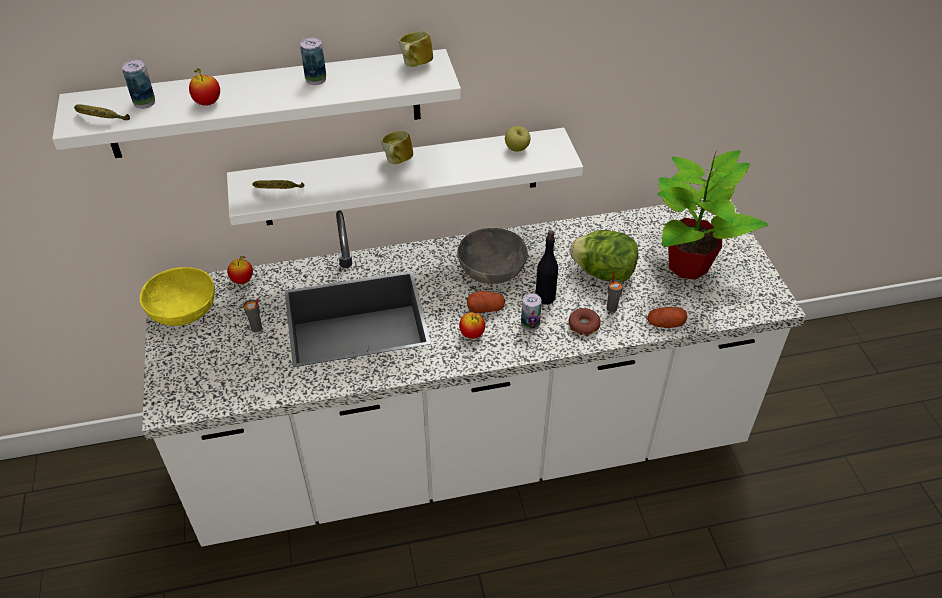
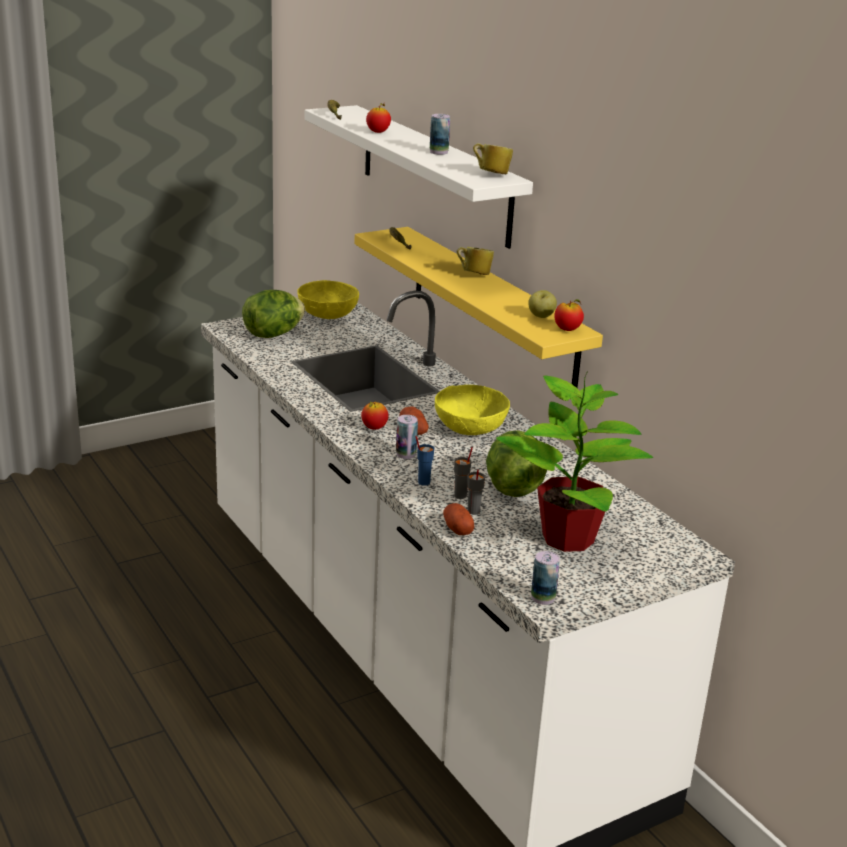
camera: 70 degrees right, 20 degrees down
can [122,60,155,109] -> can moved to [531,551,560,605]
white shelf [227,128,583,225] -> yellow shelf [354,227,603,388]
apple [227,256,253,284] -> apple moved to [554,299,584,331]
grey cup [243,298,262,332] -> grey cup moved to [467,469,485,515]
grey bowl [457,228,528,284] -> yellow bowl [435,385,510,435]
black bottle [536,230,558,305] -> none
donut [569,308,601,337] -> blue cup [415,436,434,486]
none -> lettuce [242,290,305,338]

